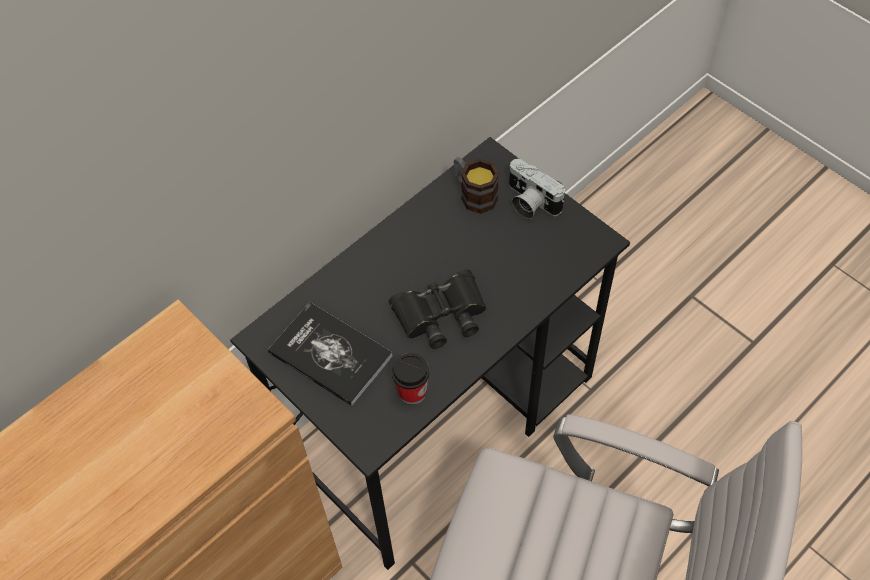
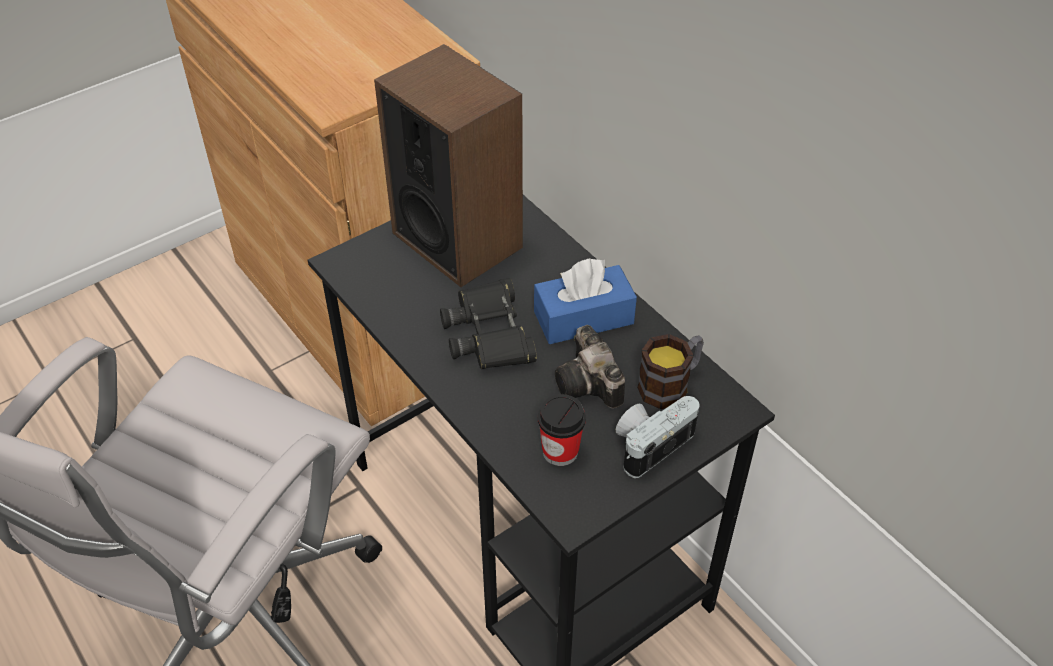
camera: 95 degrees right, 10 degrees down
book [268,302,393,406] -> speaker [374,44,523,287]
cup [392,353,430,405] -> cup moved to [538,394,586,466]
none -> blue tissue box [534,258,637,344]
none -> camera [555,325,625,409]

